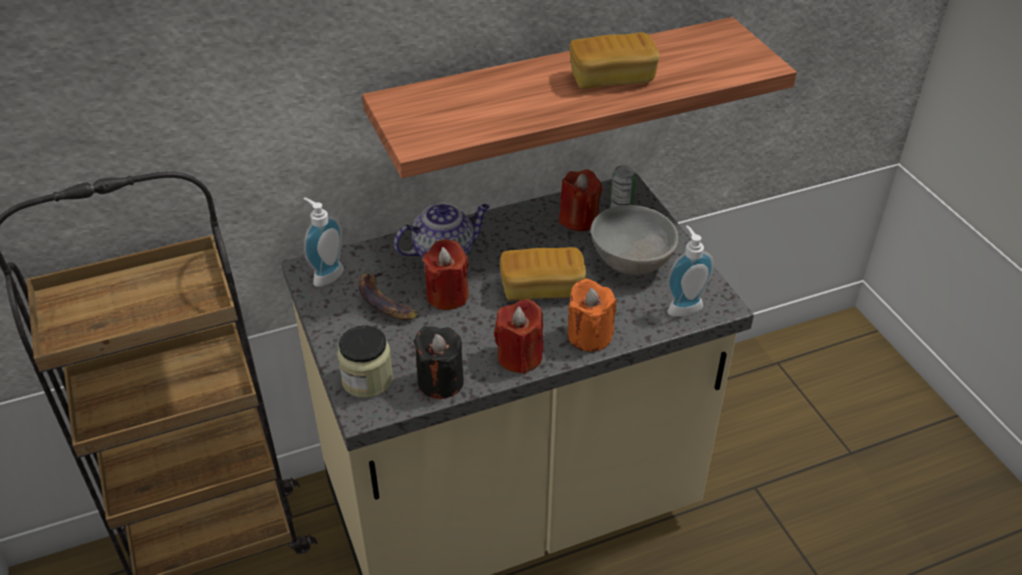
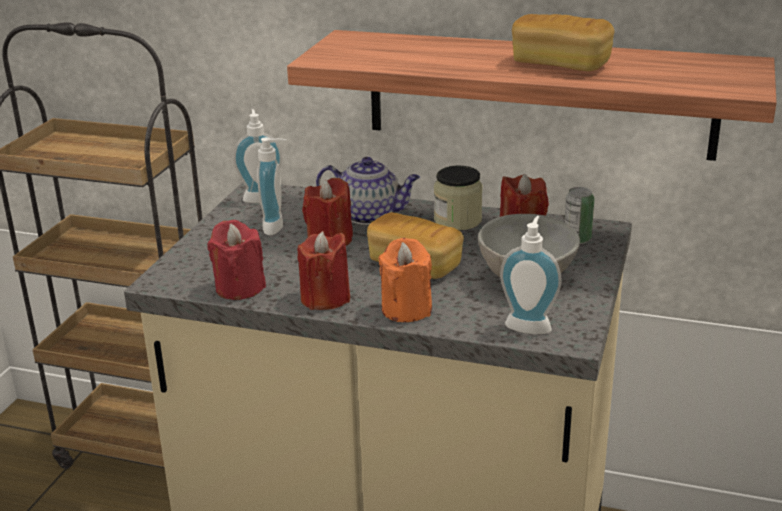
camera: 40 degrees right, 15 degrees down
jar [337,325,393,398] -> jar moved to [434,166,483,230]
banana [358,270,419,320] -> soap dispenser [257,137,286,235]
black candle [414,326,464,399] -> red candle [207,220,266,300]

